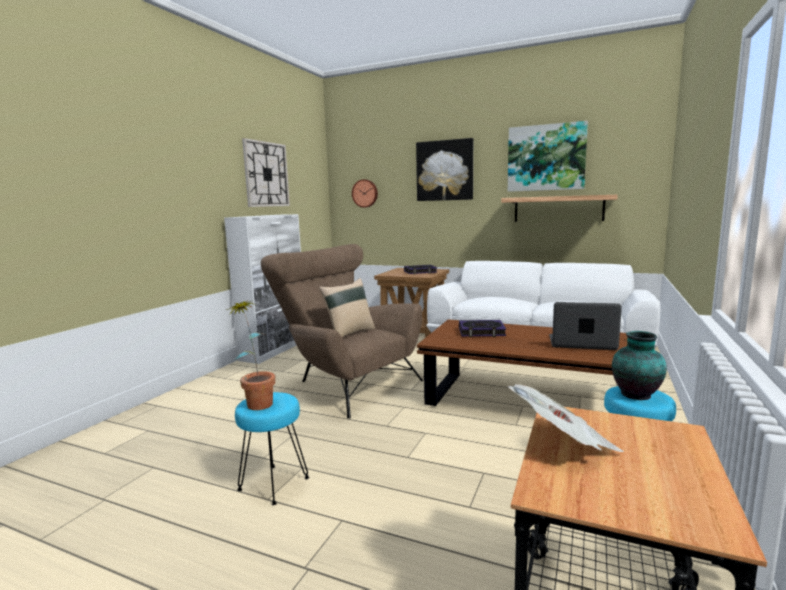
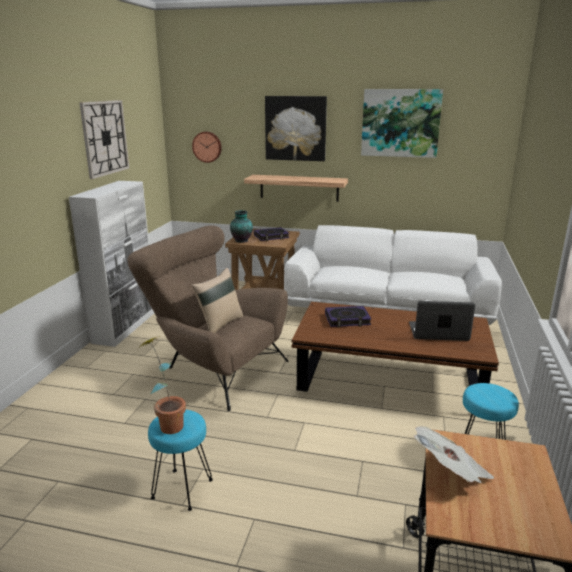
camera: 10 degrees left, 10 degrees up
shelf [501,195,618,222] -> shelf moved to [244,175,348,202]
vase [612,331,667,400] -> vase moved to [230,210,253,243]

